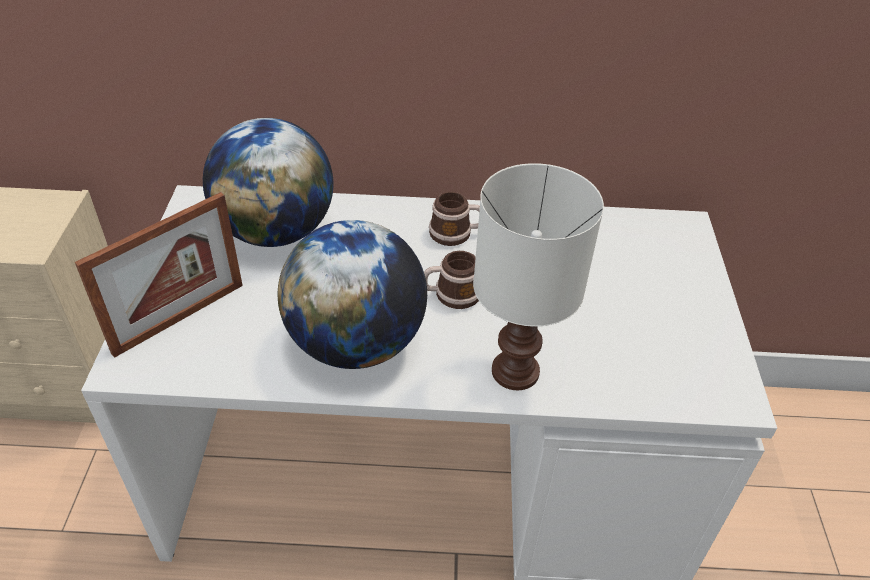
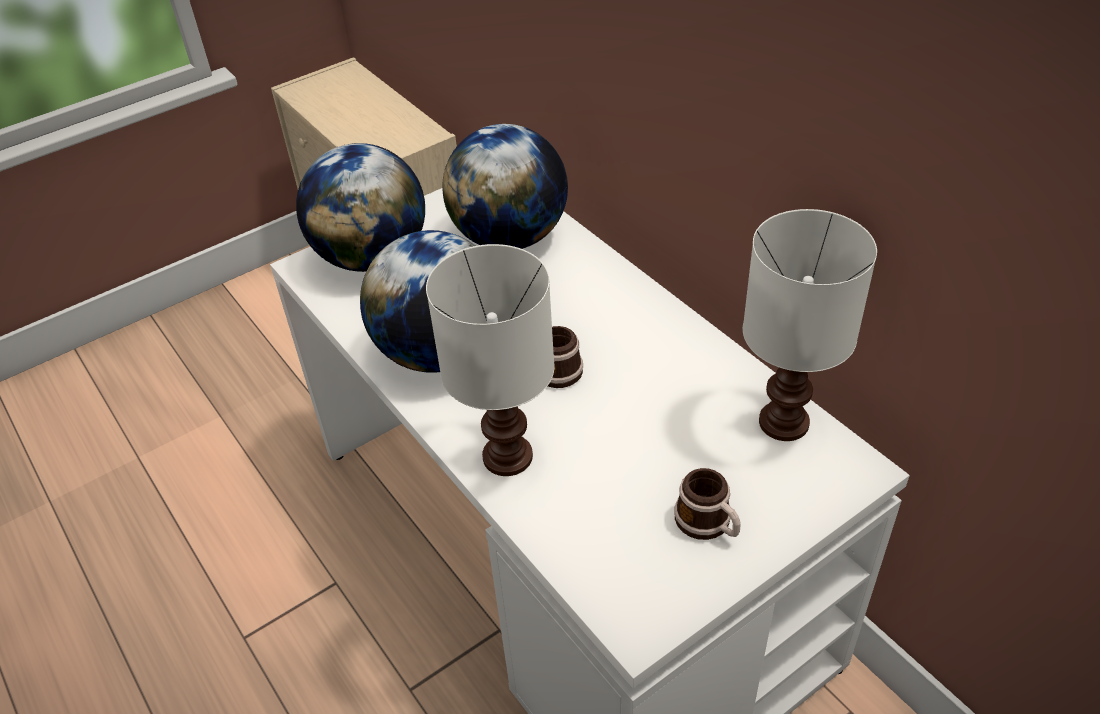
camera: 55 degrees right, 0 degrees up
picture frame [75,192,243,358] -> globe [296,143,425,272]
mug [429,192,480,246] -> mug moved to [674,468,741,540]
none -> white table lamp [743,209,877,441]

